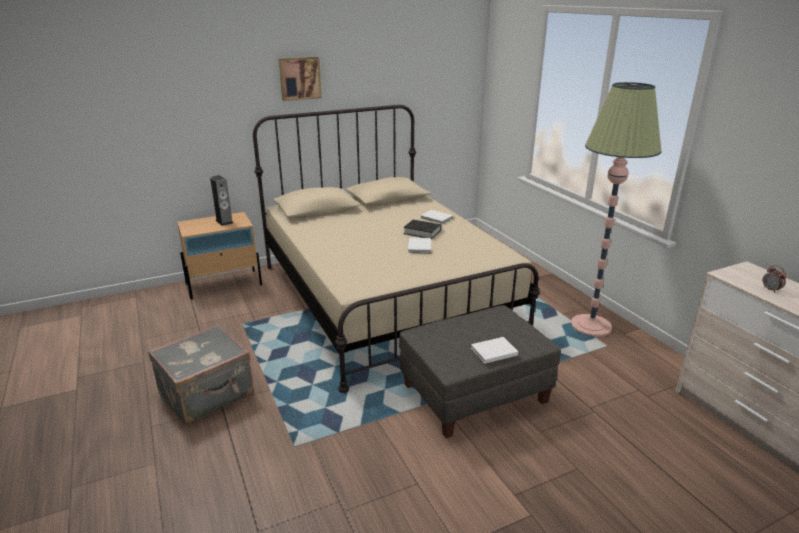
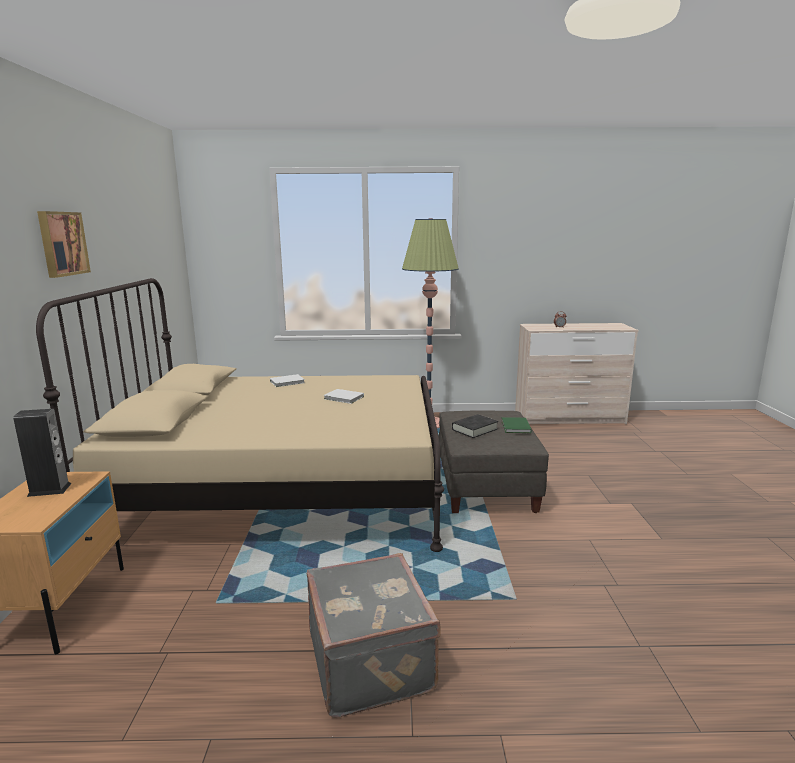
camera: 65 degrees left, 10 degrees down
black book [403,220,441,239] -> black book moved to [452,414,498,438]
white book [471,337,518,364] -> green book [502,417,531,433]

